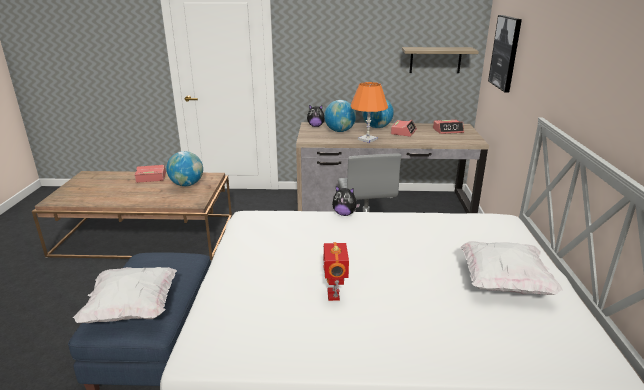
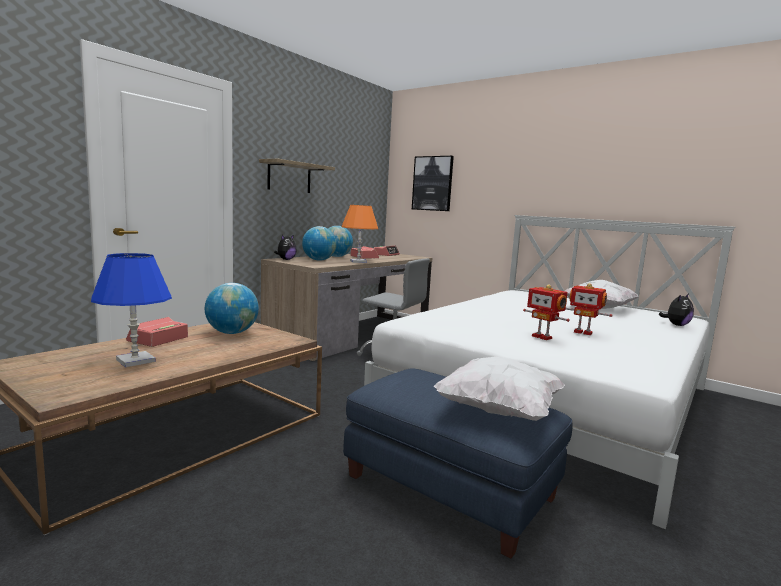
camera: 55 degrees left, 15 degrees down
plush toy [332,186,360,216] -> plush toy moved to [659,294,694,326]
shelf [402,47,479,73] -> shelf moved to [259,159,335,193]
none -> blue table lamp [91,253,172,367]
none -> toy robot [523,285,570,340]

